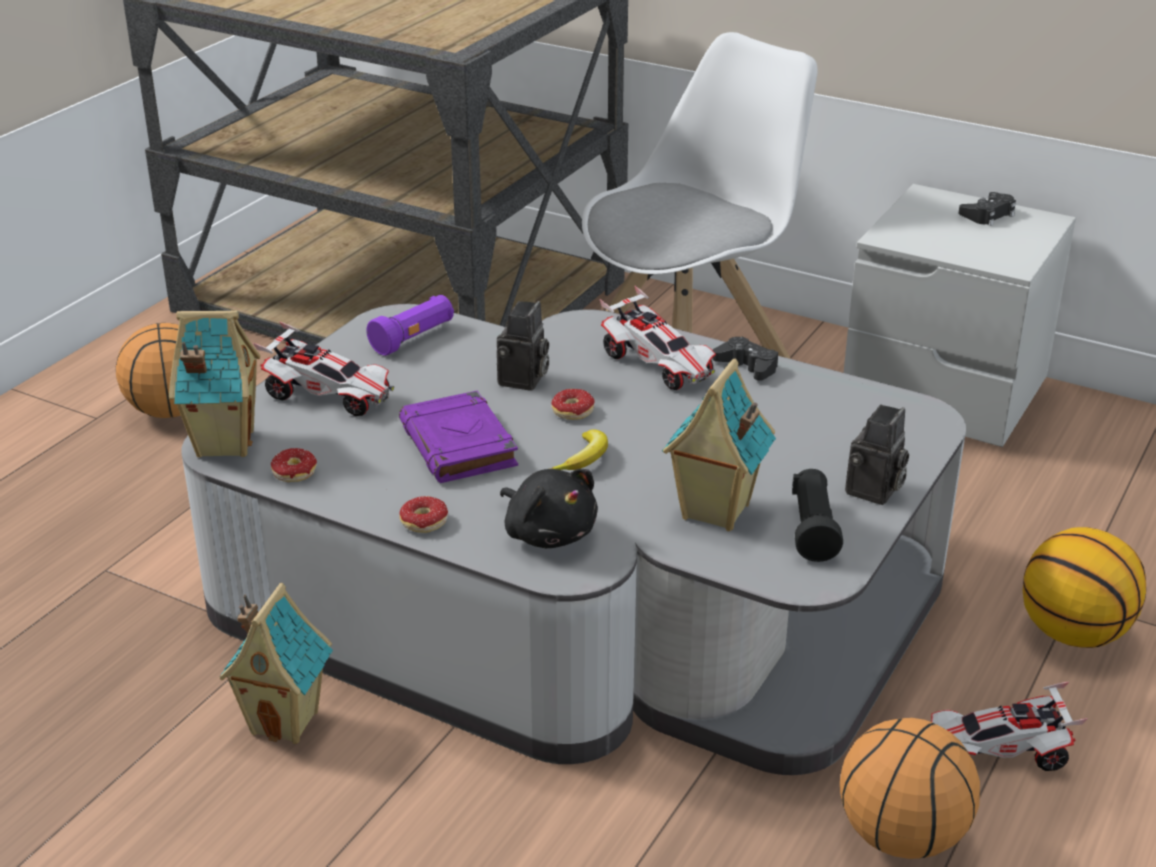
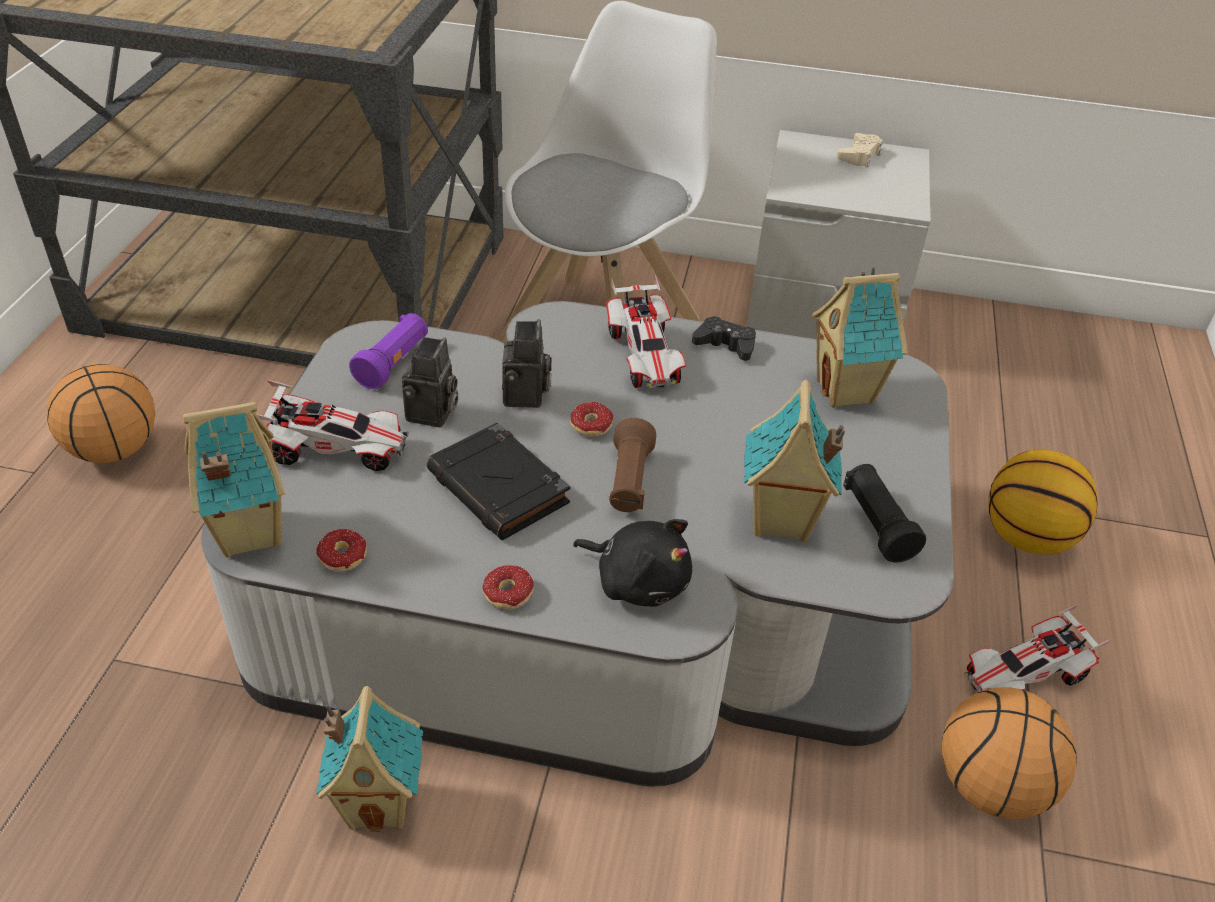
camera: 20 degrees left, 10 degrees up
purple book [399,391,518,483] -> black book [427,423,570,540]
banana [549,430,608,470] -> brown flashlight [609,418,656,512]
toy car [599,286,716,390] -> toy car turned 45 degrees clockwise [606,275,686,389]
camera [845,405,909,505] -> camera moved to [402,337,458,427]
black game controller [958,192,1016,226] -> beige game controller [837,133,883,167]
none -> toy house [812,267,908,408]

